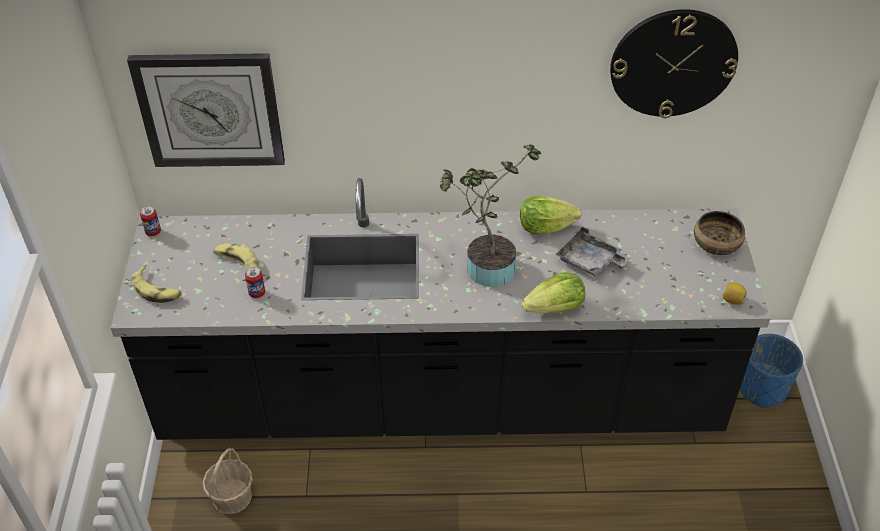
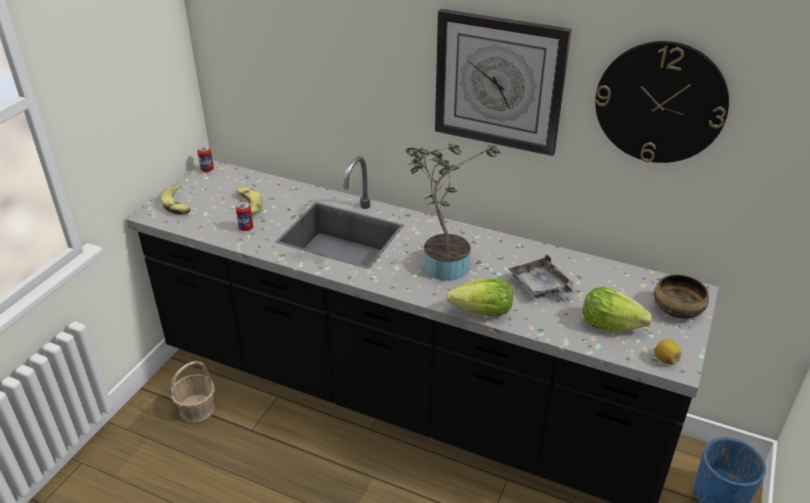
camera: 25 degrees right, 10 degrees down
wall clock [127,53,285,167] -> wall clock moved to [435,9,571,156]
lettuce [520,196,582,234] -> lettuce moved to [583,287,652,331]

